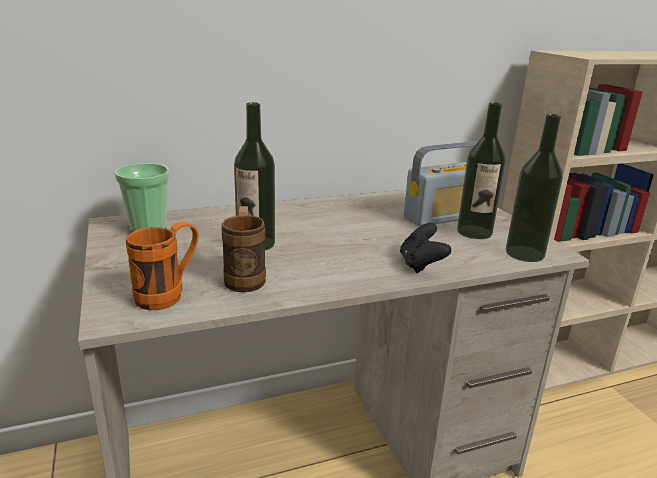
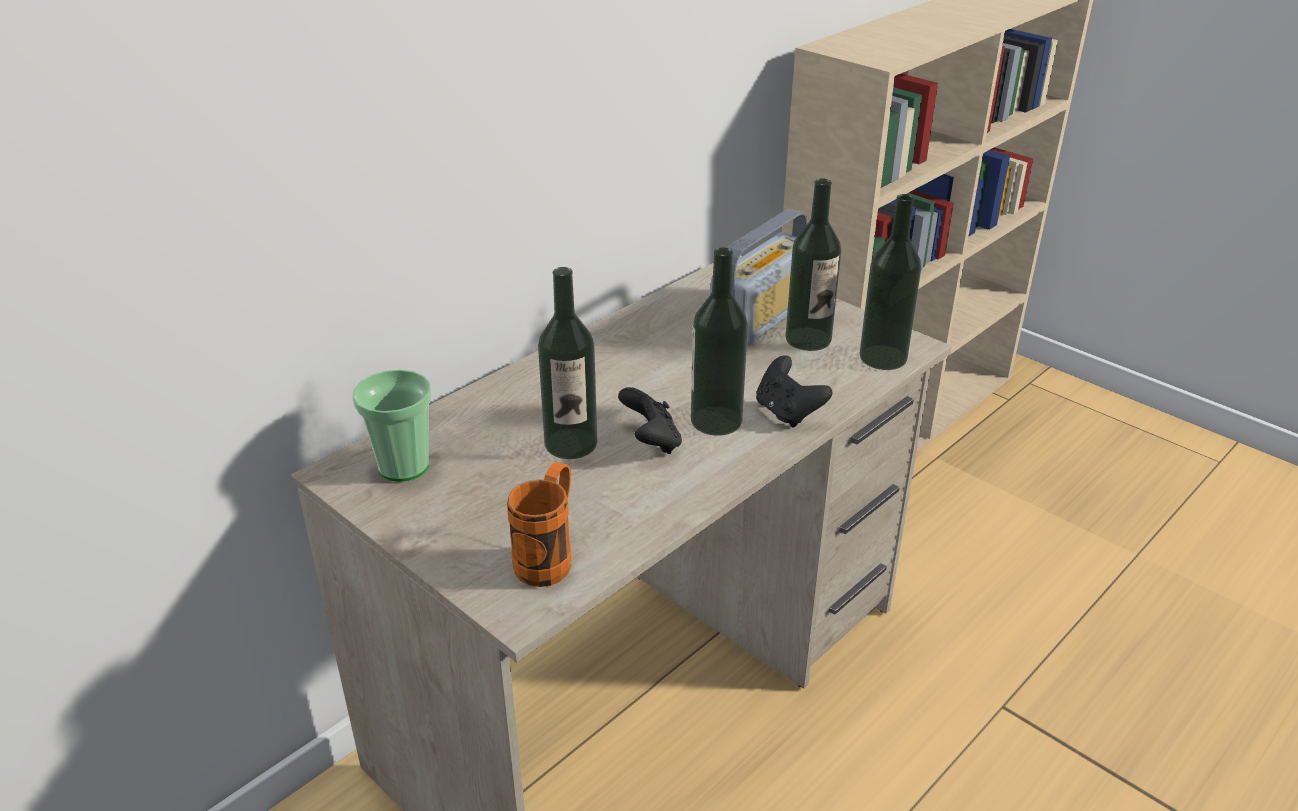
camera: 25 degrees left, 10 degrees up
brown mug [221,206,266,292] -> none
none -> black game controller [618,387,682,454]
none -> bottle [691,247,748,436]

